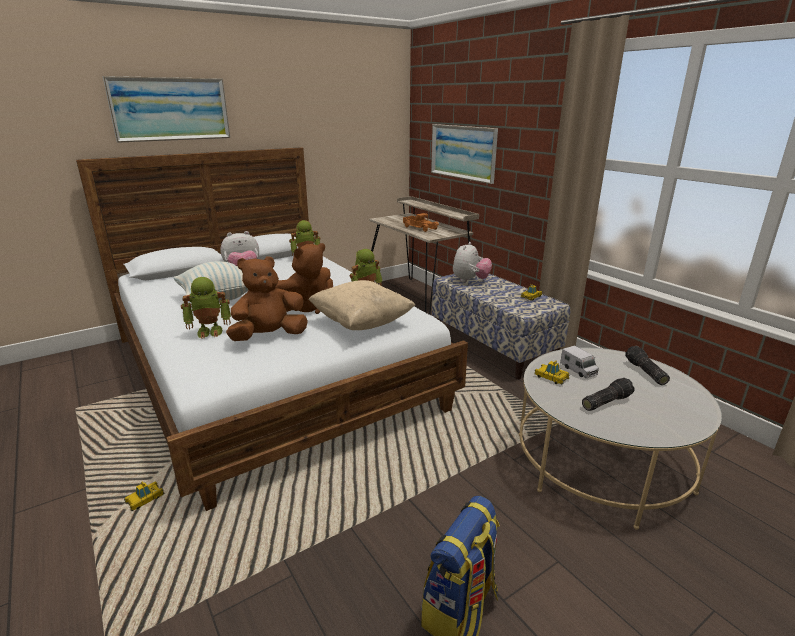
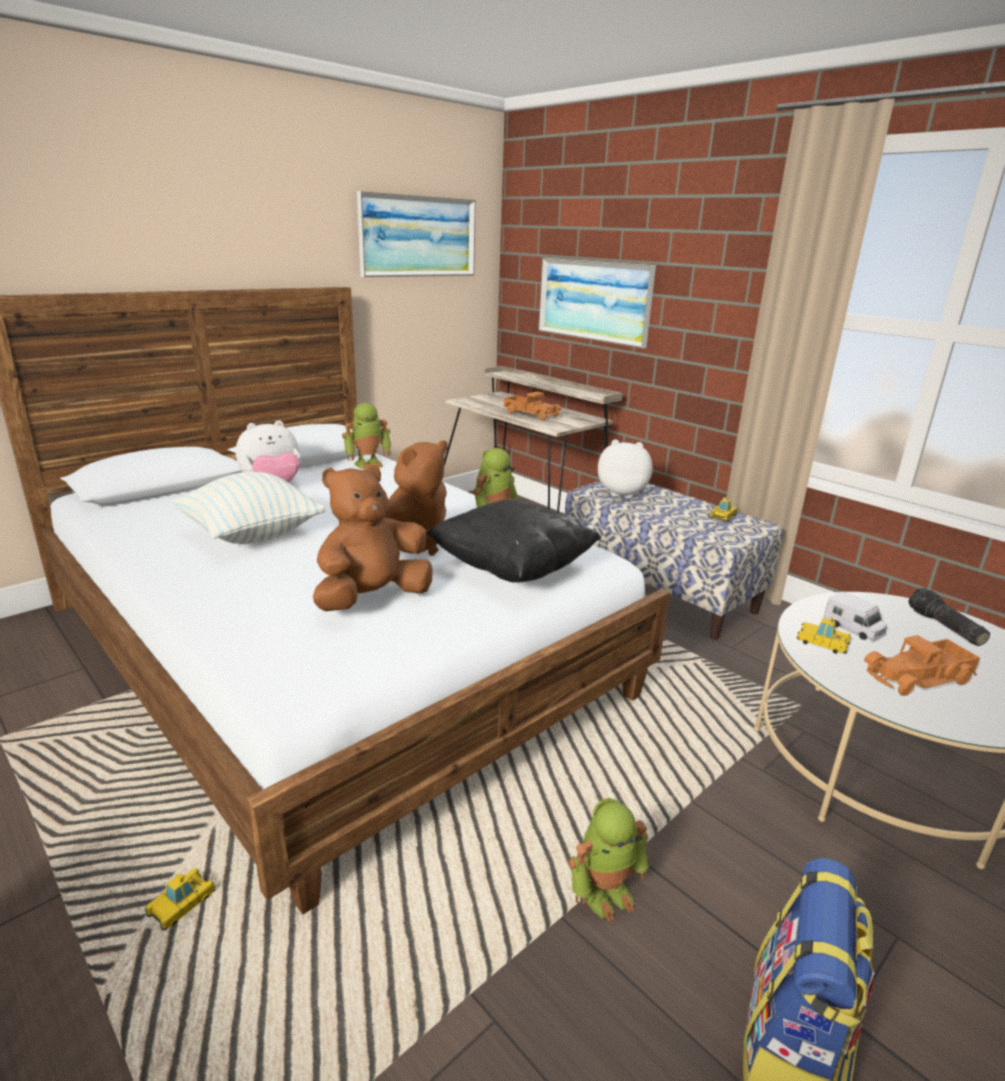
camera: 10 degrees left, 0 degrees up
picture [103,76,230,143] -> picture moved to [357,191,476,277]
toy robot [181,277,231,339] -> toy robot moved to [569,798,649,922]
beige pillow [308,280,415,330] -> black pillow [427,499,602,582]
plush toy [453,242,492,282] -> plush toy turned 90 degrees counterclockwise [598,439,653,498]
flashlight [582,378,634,411] -> toy truck [864,635,980,696]

